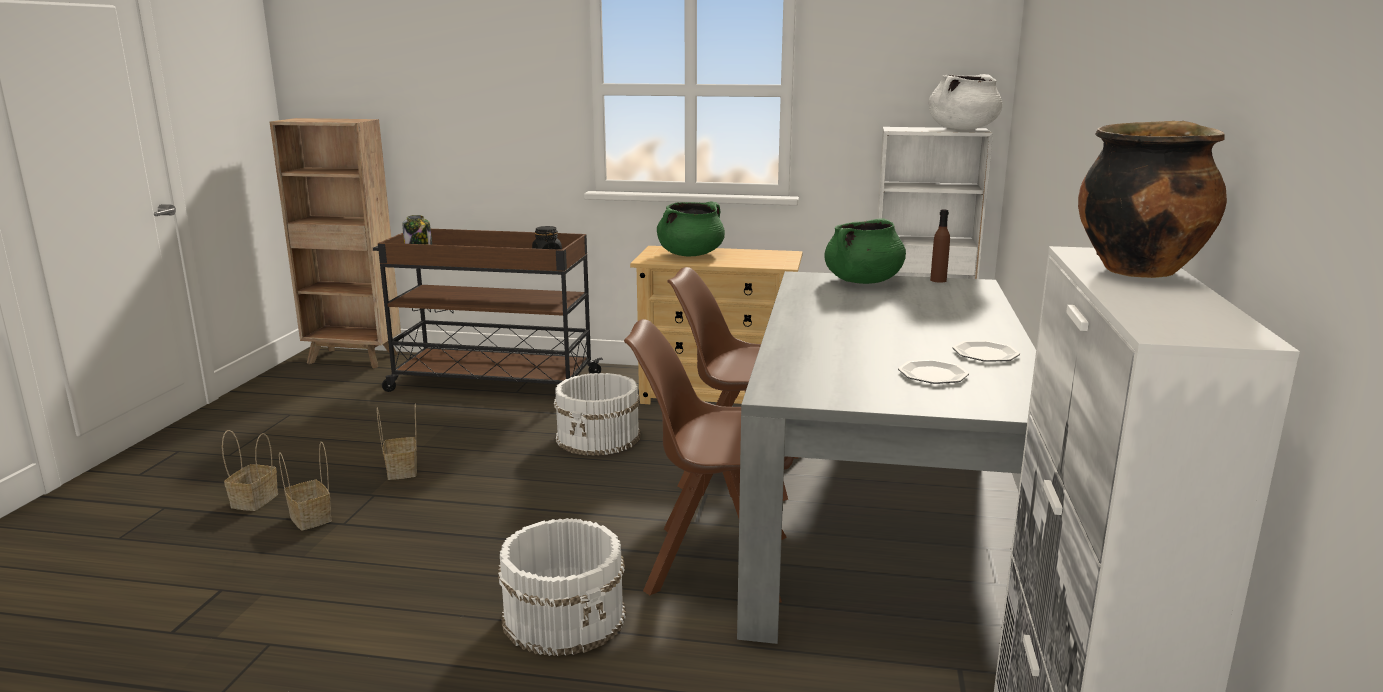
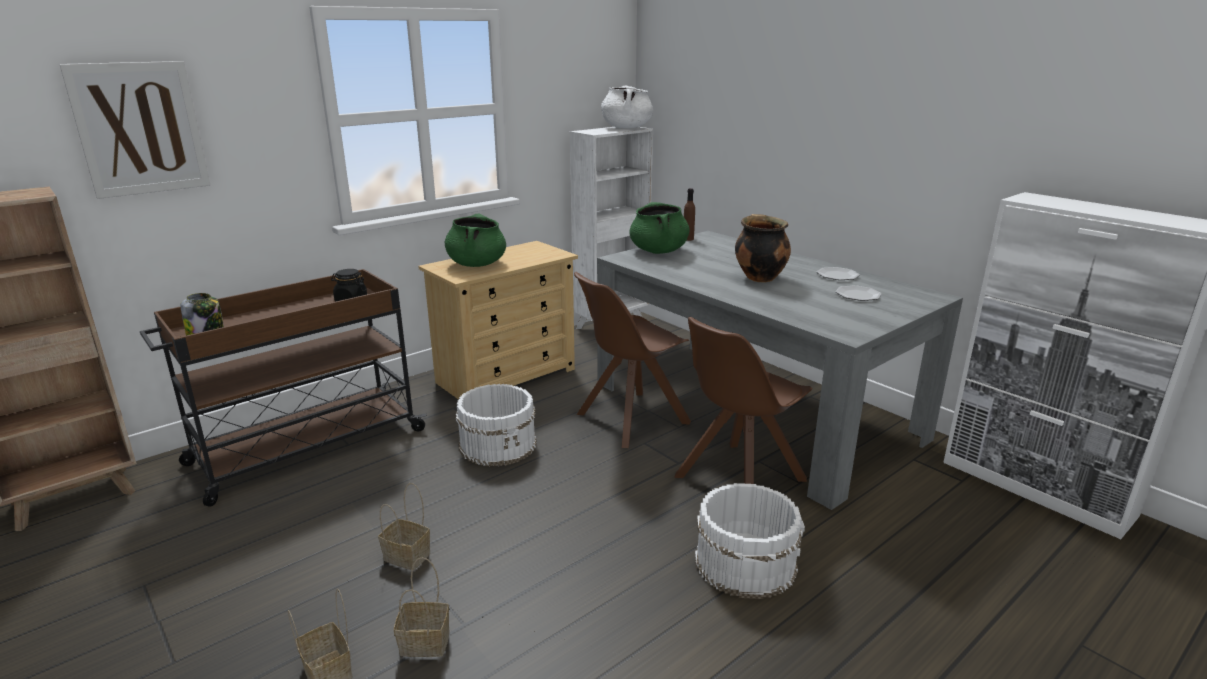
camera: 50 degrees left, 5 degrees up
cooking pot [1078,121,1227,278] -> cooking pot moved to [735,214,791,282]
none -> picture [59,61,210,199]

